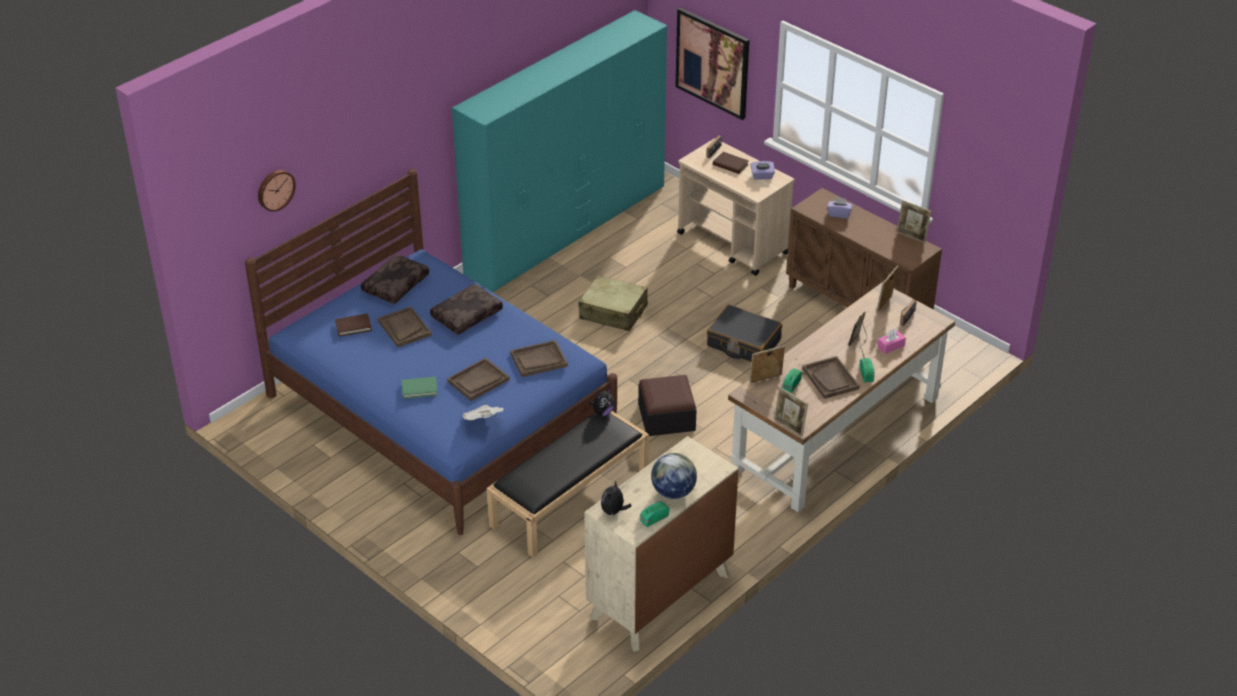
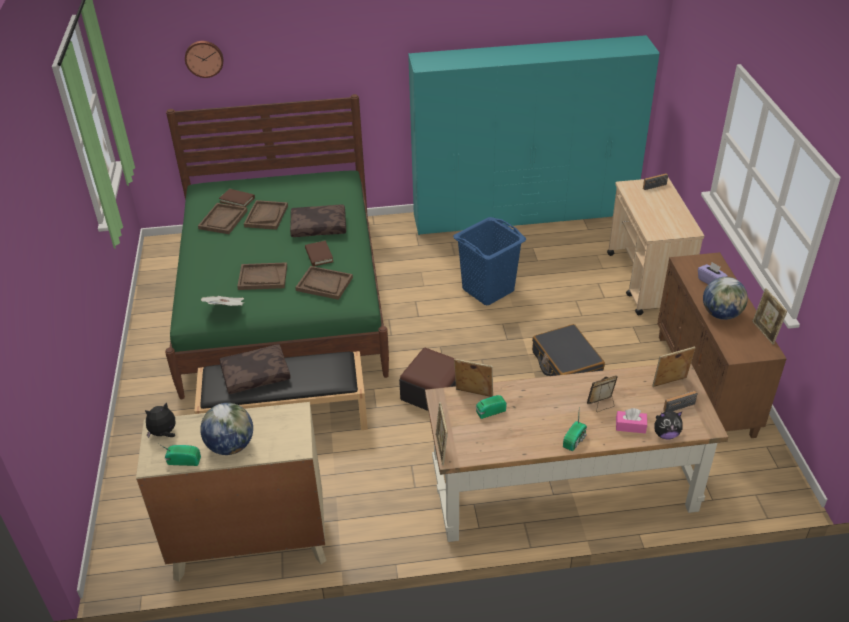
camera: 40 degrees right, 0 degrees up
blue bed [245,169,617,535] -> green bed [165,94,389,399]
brown pillow [361,254,429,304] -> brown pillow moved to [219,344,291,394]
green book [401,377,438,399] -> none
beige suitcase [578,275,648,331] -> blue laundry basket [453,217,526,305]
plush toy [589,388,615,416] -> plush toy moved to [654,411,682,440]
picture [675,8,749,120] -> none
brown book [713,152,749,174] -> brown book moved to [305,241,334,266]
purple tissue box [751,161,775,180] -> none
brown tray [802,356,860,399] -> brown tray moved to [198,203,248,234]
none -> globe [703,277,748,320]

